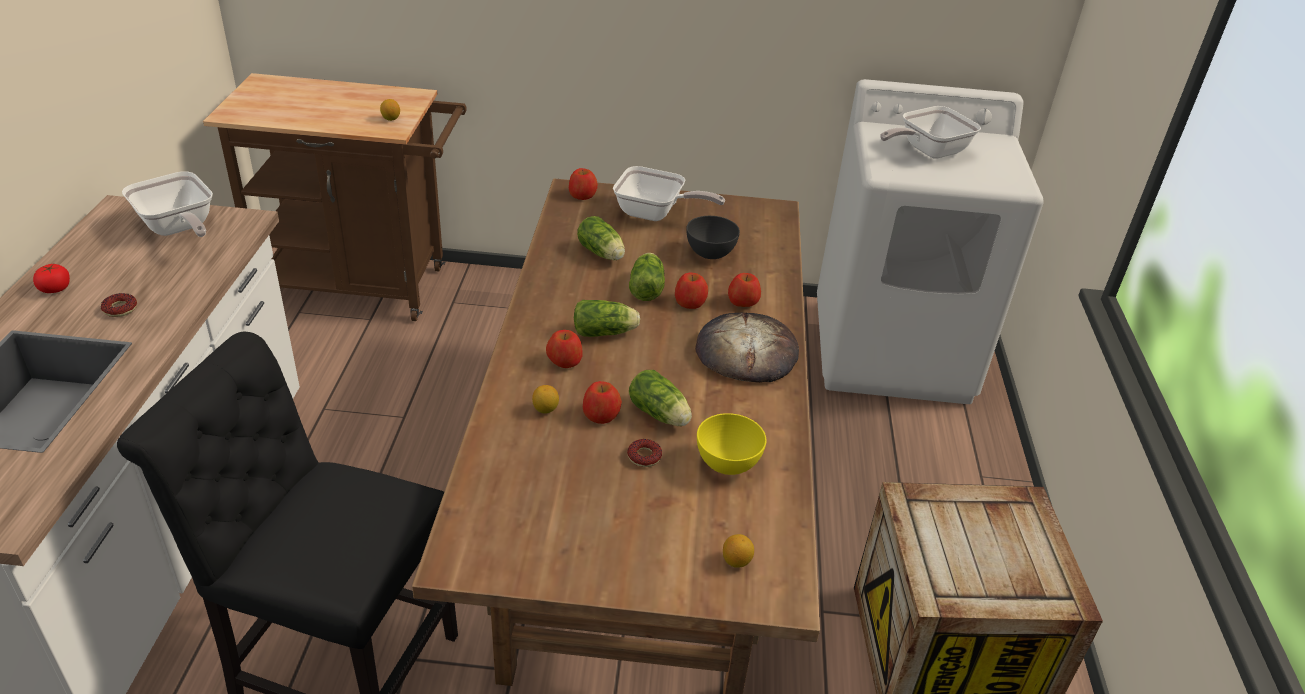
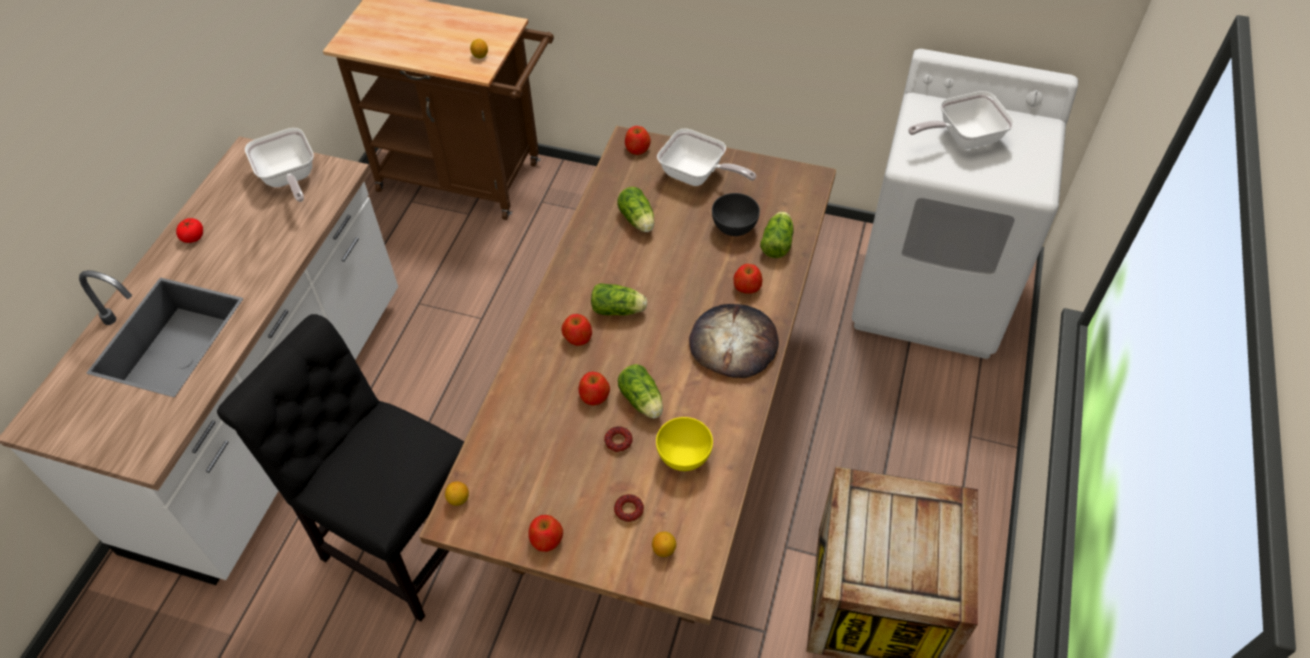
camera: 15 degrees right, 15 degrees up
donut [101,293,137,317] -> donut moved to [614,494,644,522]
lemon [532,385,559,414] -> lemon moved to [445,481,469,506]
lettuce [629,253,665,301] -> lettuce moved to [760,211,794,258]
apple [675,273,708,309] -> apple moved to [528,515,563,552]

